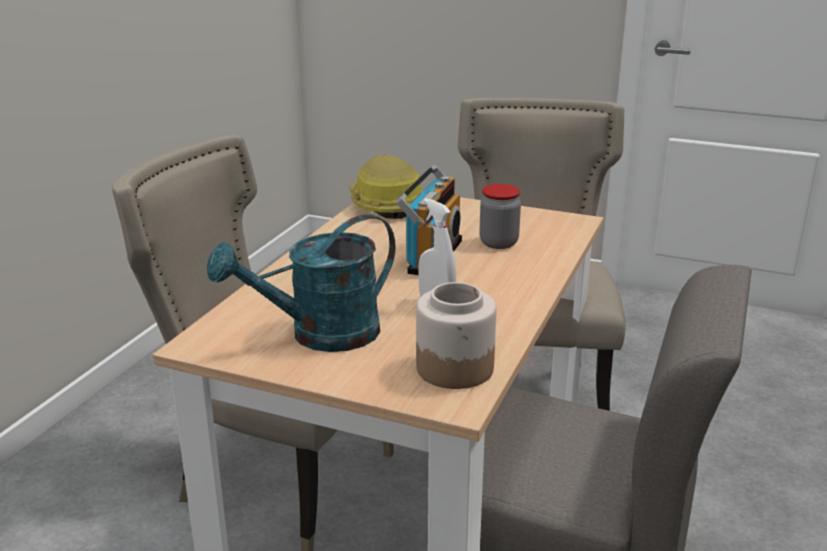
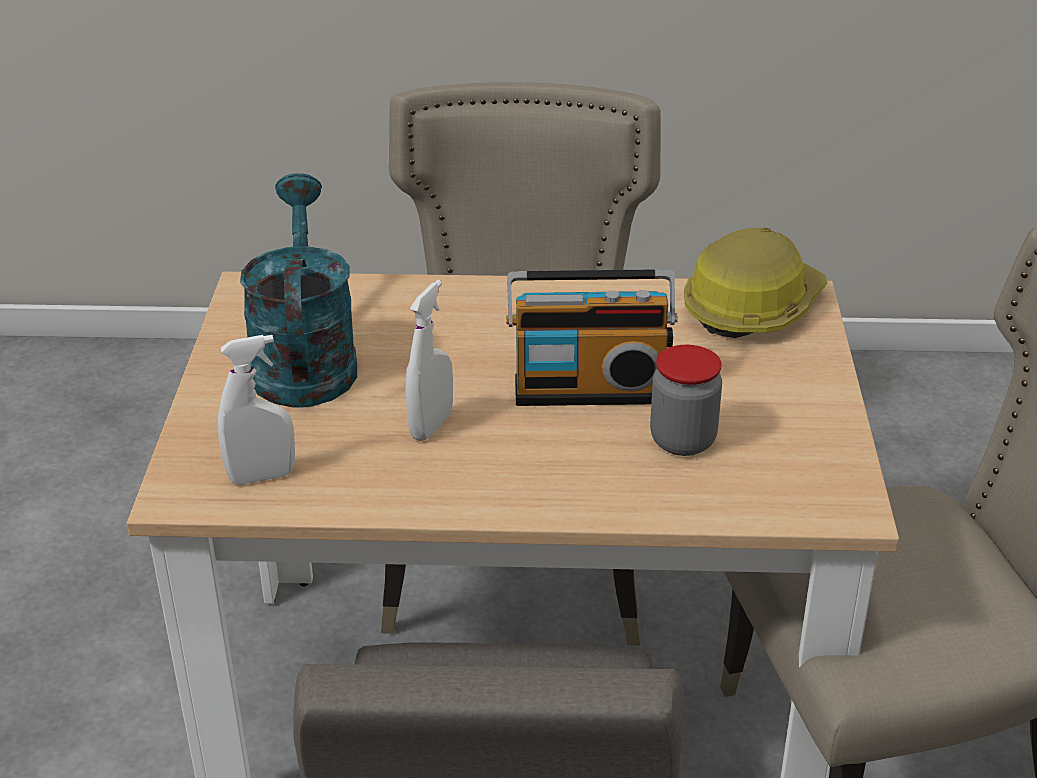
camera: 70 degrees right, 10 degrees up
turquoise watering can [207,214,396,352] -> turquoise watering can turned 45 degrees clockwise [240,173,357,407]
jar [416,282,497,389] -> white spray bottle [218,335,295,485]

